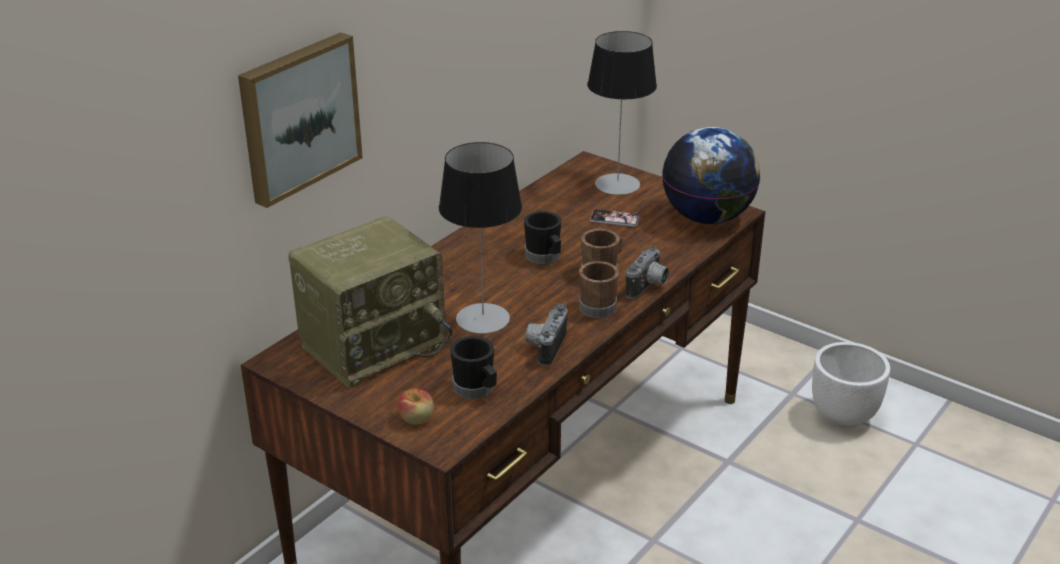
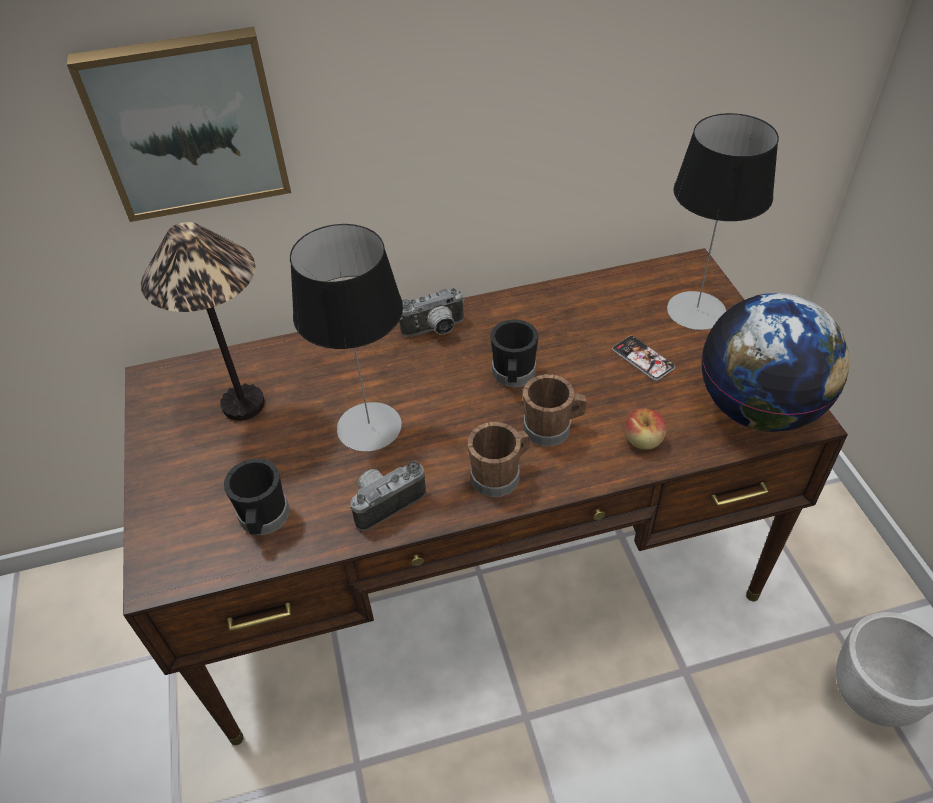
camera: 40 degrees right, 15 degrees up
radio [288,216,452,388] -> table lamp [141,222,264,421]
apple [398,388,434,425] -> apple moved to [625,408,667,450]
camera [626,246,669,299] -> camera moved to [399,288,465,337]

